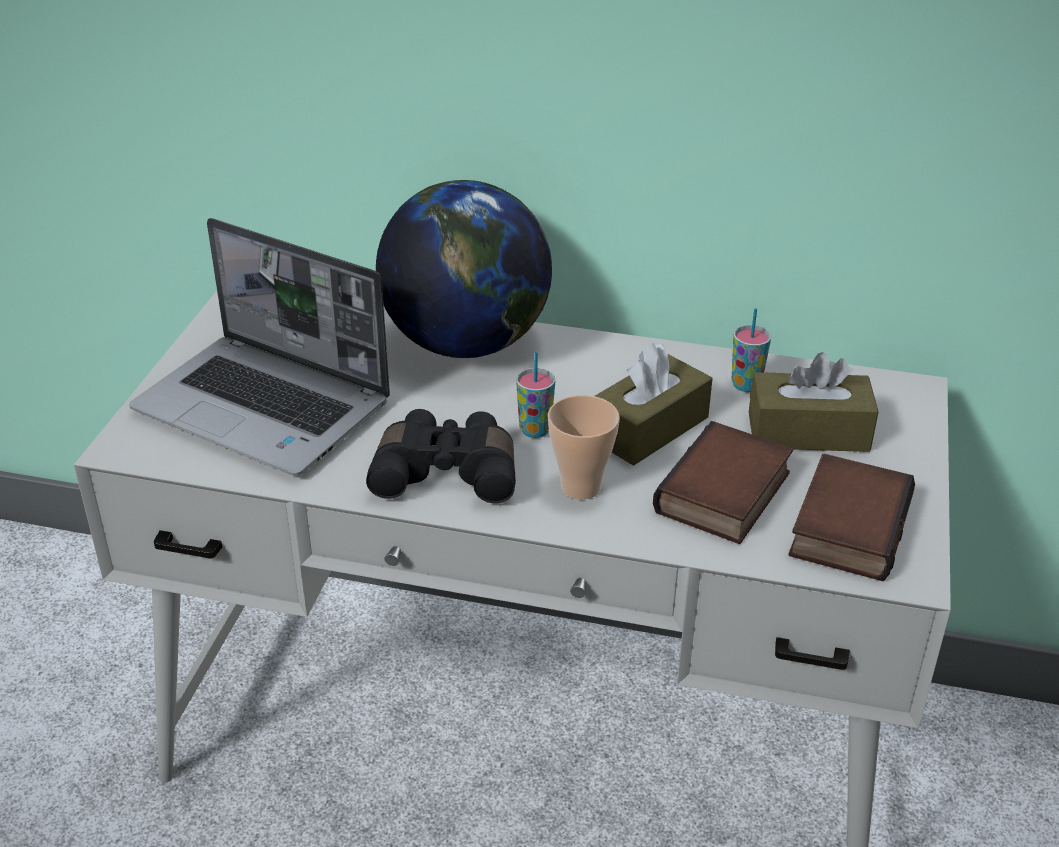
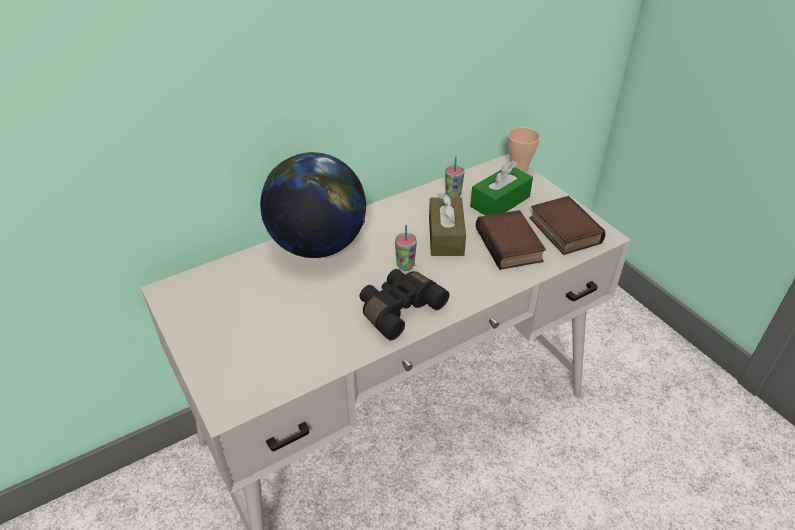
camera: 45 degrees left, 5 degrees up
laptop [129,218,390,476] -> none
cup [548,395,620,500] -> cup moved to [508,127,540,173]
brown tissue box [749,352,879,452] -> green tissue box [470,160,533,216]

